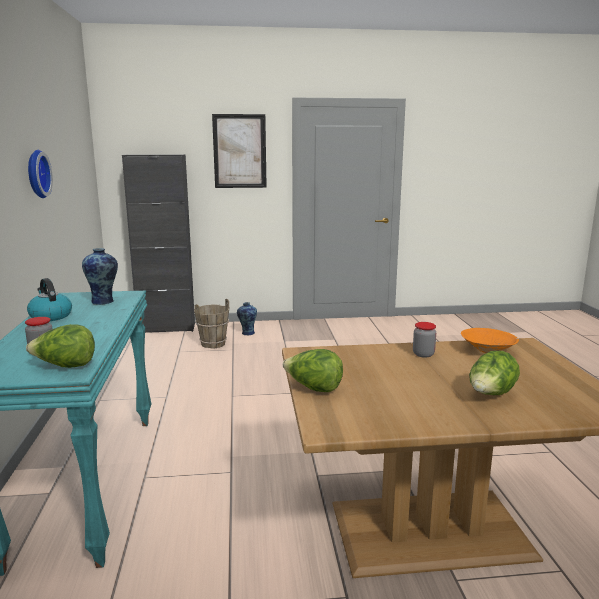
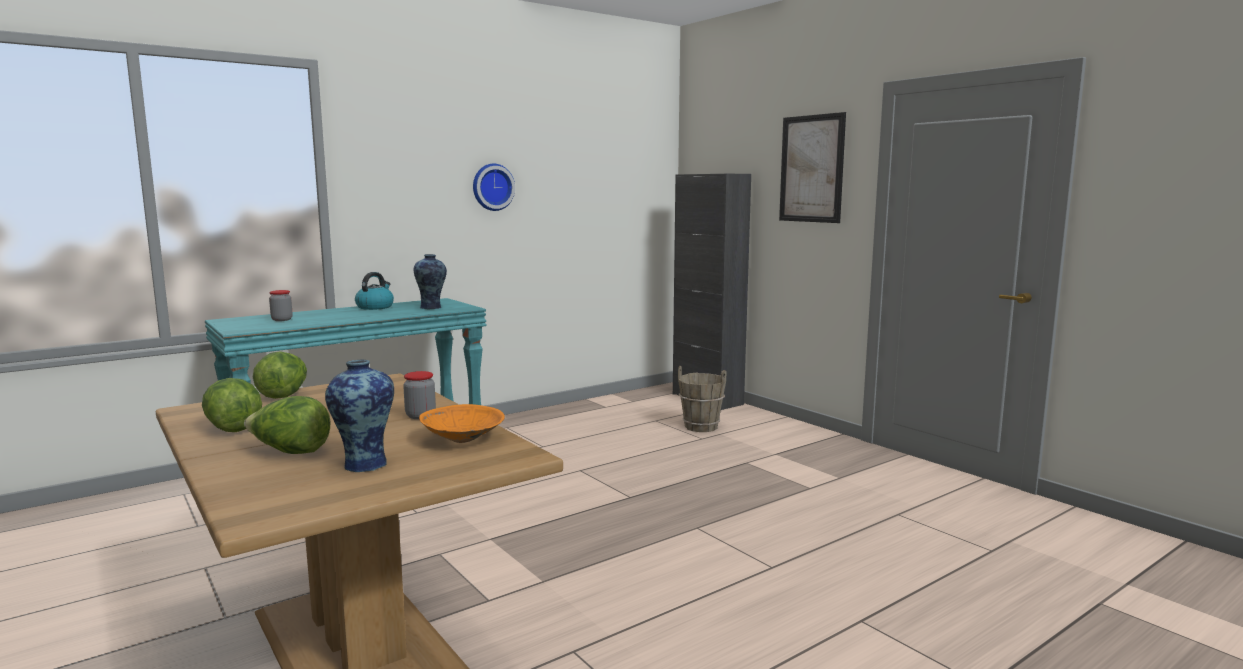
camera: 60 degrees right, 5 degrees down
lettuce [26,324,95,368] -> lettuce moved to [202,378,262,432]
vase [237,302,257,335] -> vase moved to [325,360,394,472]

